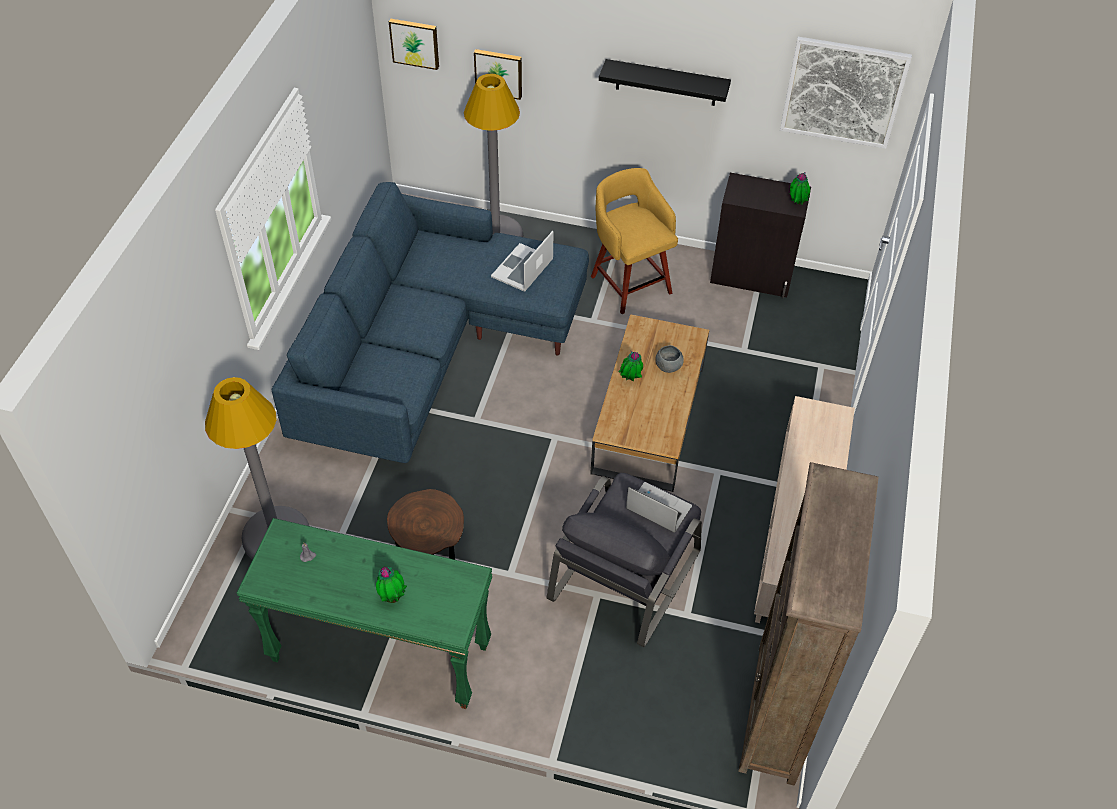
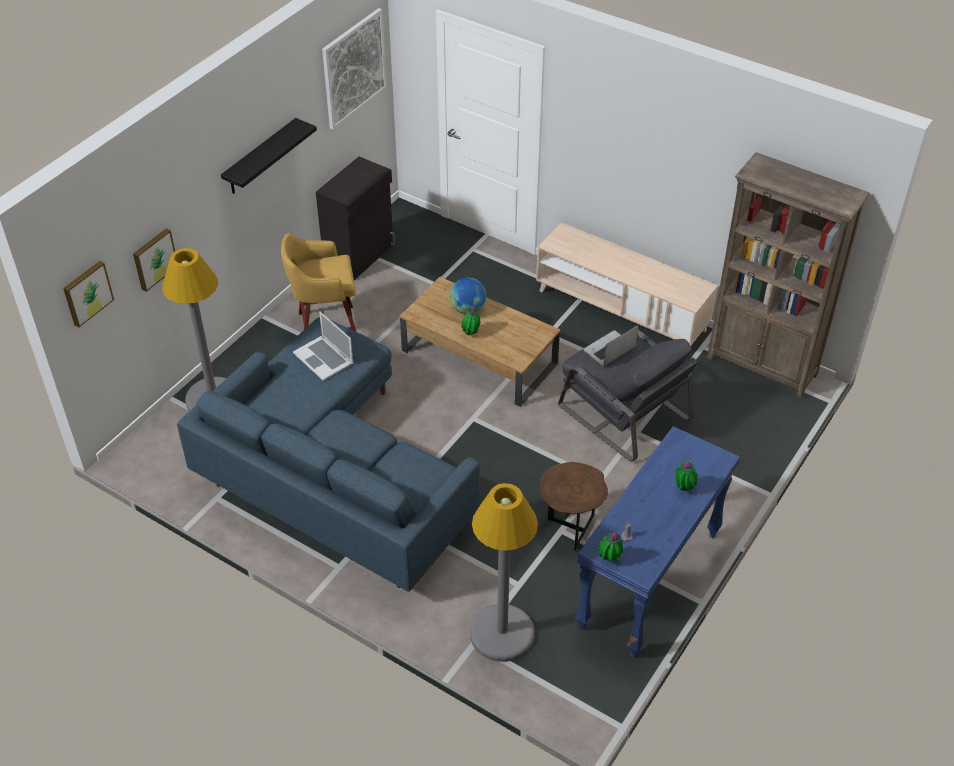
camera: 70 degrees left, 5 degrees down
green console table [236,518,492,709] -> blue console table [575,426,741,658]
grey bowl [655,345,684,373] -> globe [449,277,486,314]
potted plant [790,172,811,205] -> potted plant moved to [597,530,623,563]

